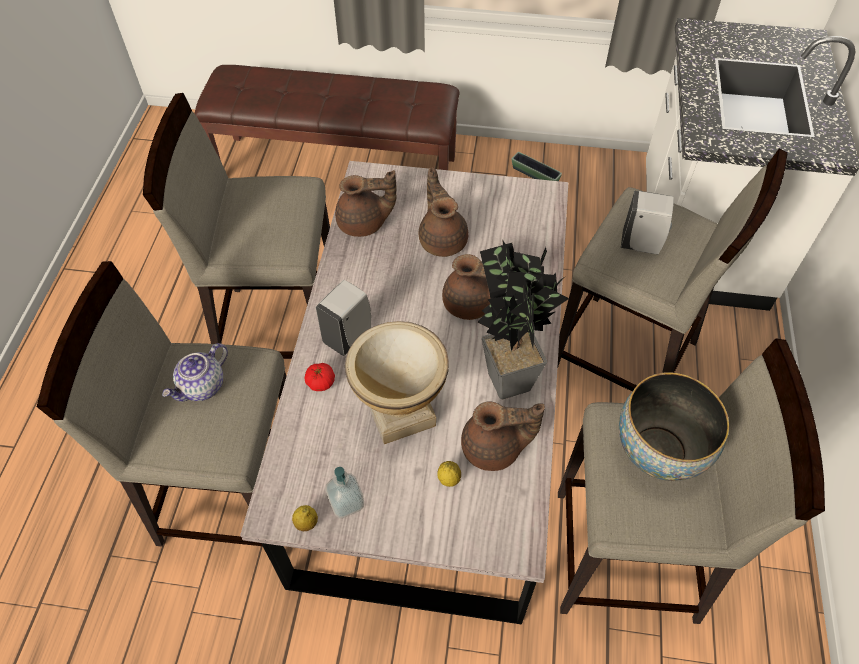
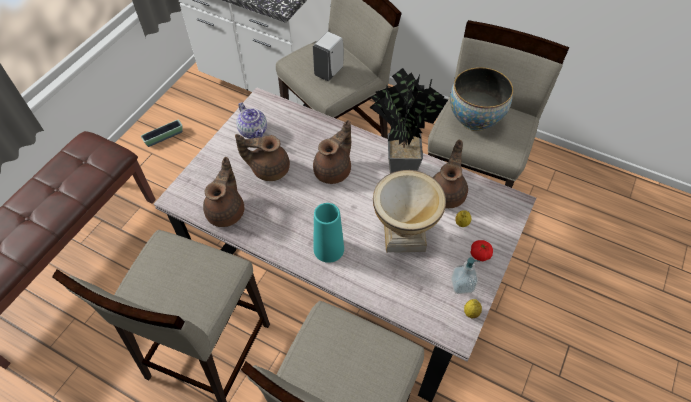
camera: 70 degrees left, 0 degrees up
teapot [162,343,228,402] -> teapot moved to [236,102,267,138]
tomato [305,363,335,391] -> tomato moved to [471,240,493,261]
white soap dispenser [316,280,371,356] -> turquoise vase [314,203,344,263]

